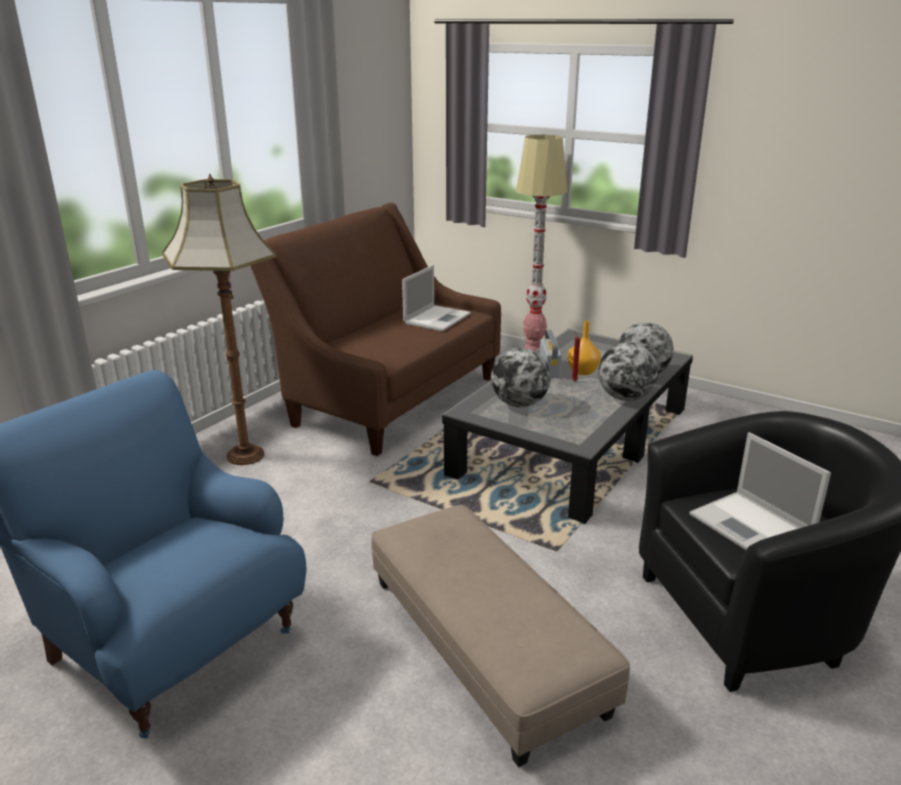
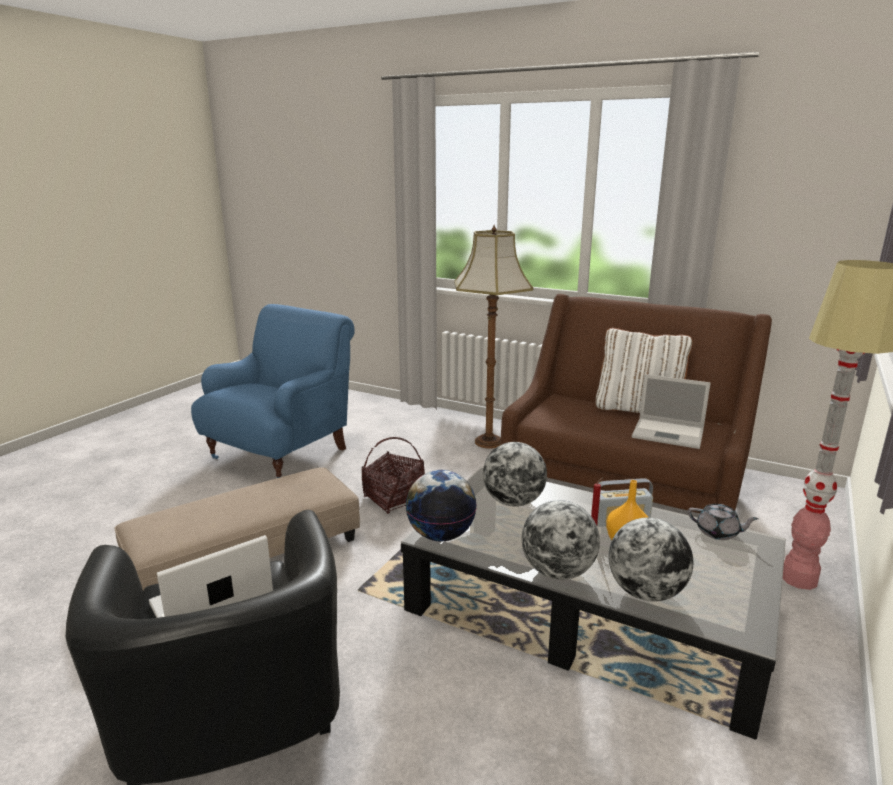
camera: 85 degrees right, 5 degrees down
none -> basket [362,437,425,514]
none -> globe [406,470,477,541]
none -> white pillow [595,328,693,413]
none -> grey teapot [688,504,759,540]

